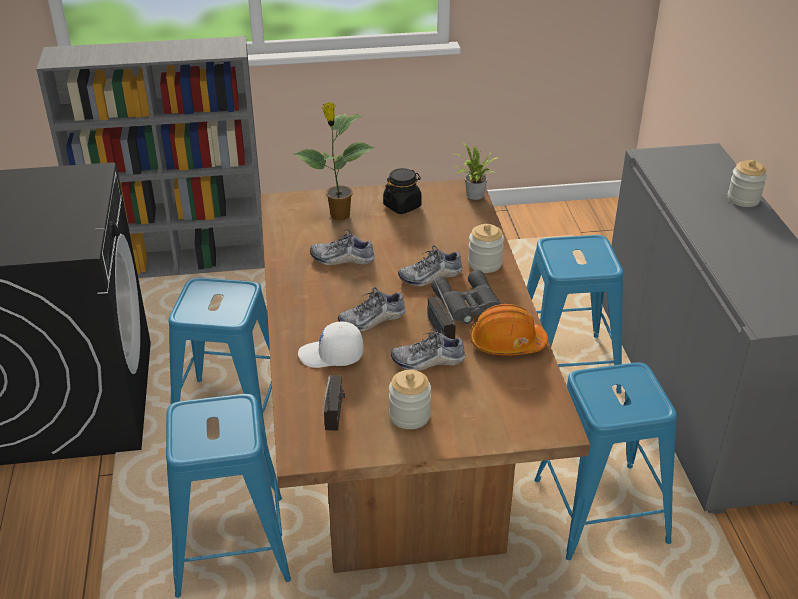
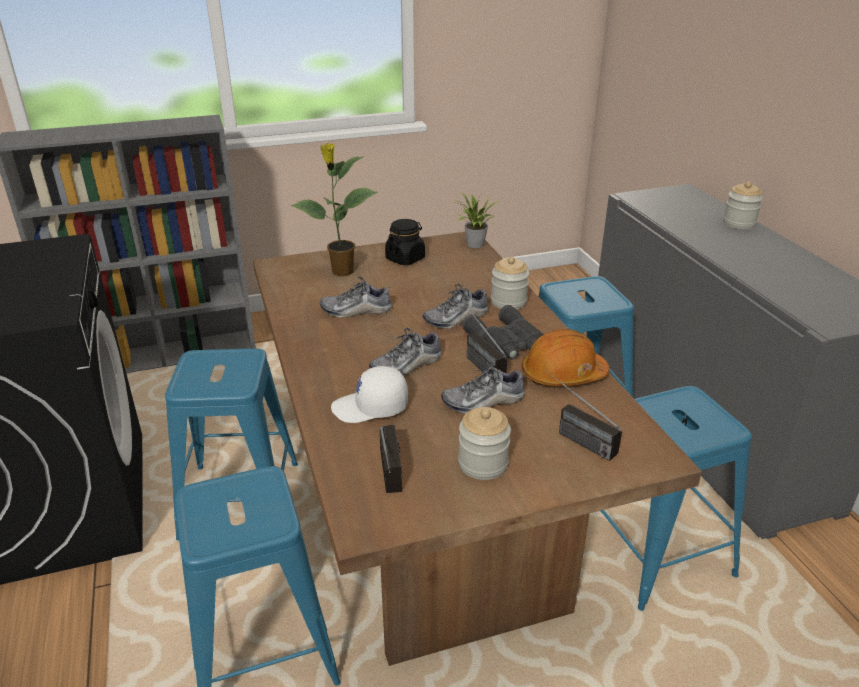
camera: 10 degrees left, 5 degrees down
none -> radio [545,370,622,461]

